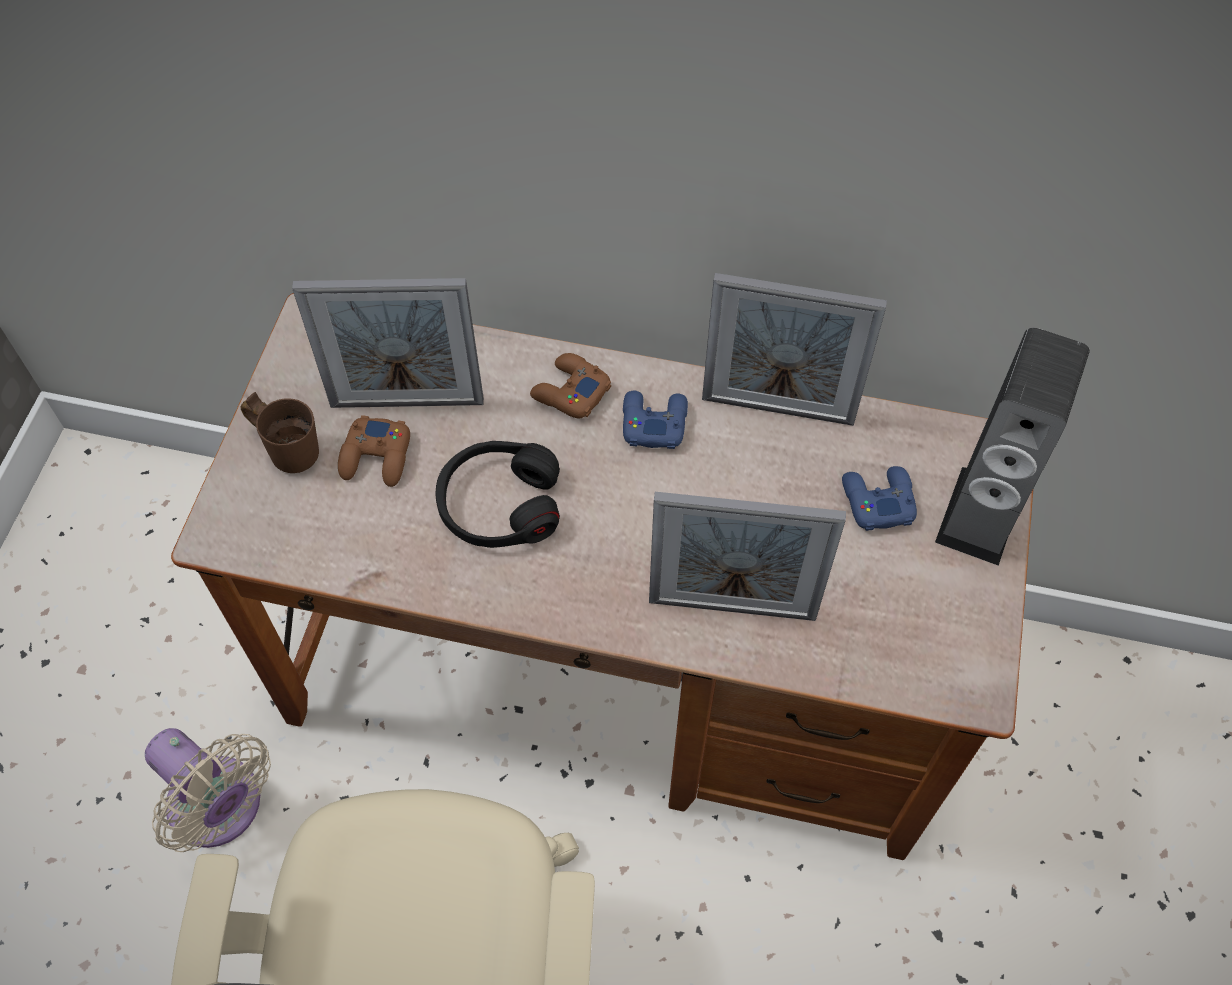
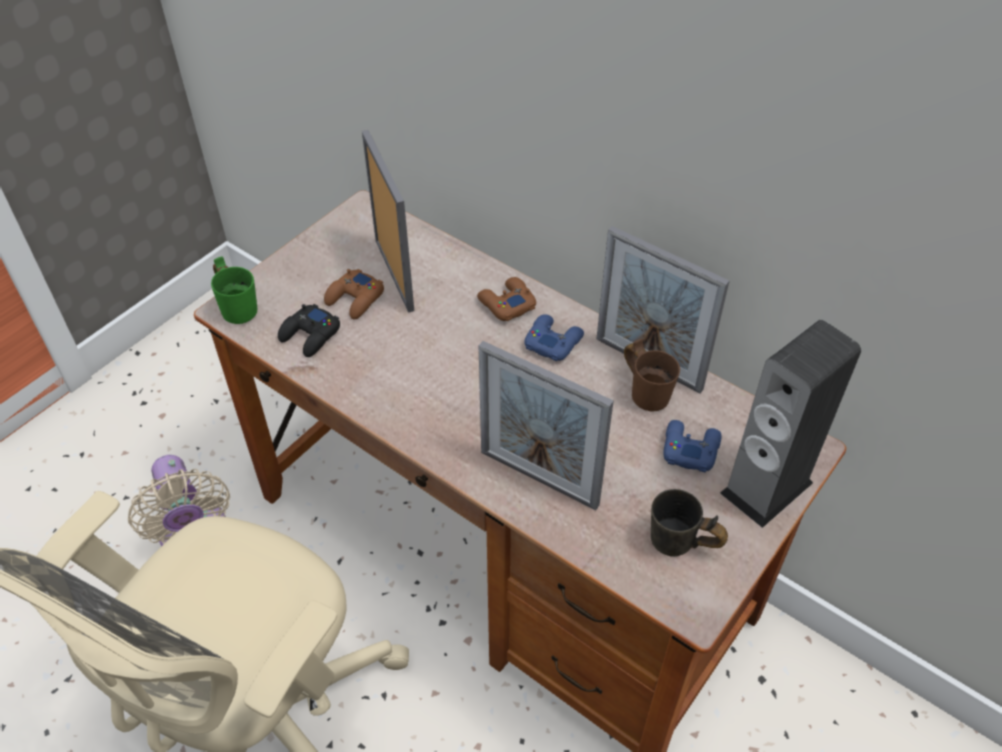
camera: 25 degrees right, 10 degrees down
brown mug [241,392,319,473] -> brown mug moved to [624,339,680,411]
picture frame [292,278,484,408] -> picture frame turned 135 degrees counterclockwise [362,130,414,313]
black headphones [436,441,560,548] -> none
none -> green mug [211,256,257,324]
none -> black game controller [278,304,340,357]
none -> grey mug [651,489,728,557]

